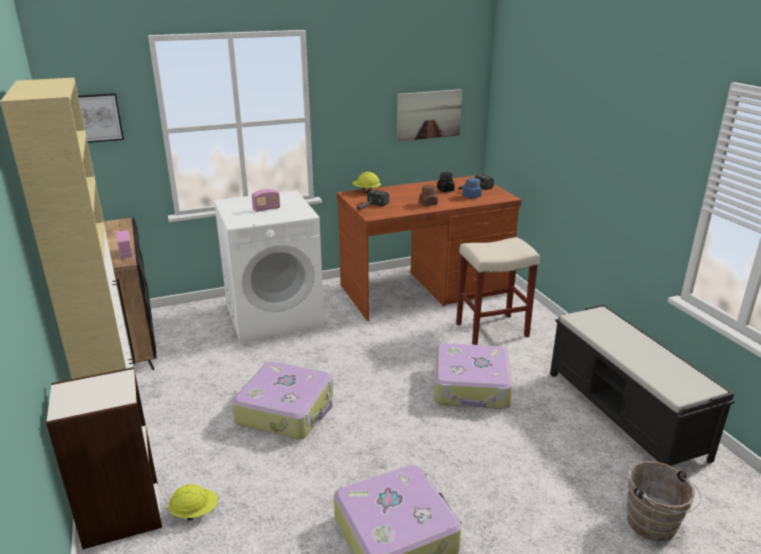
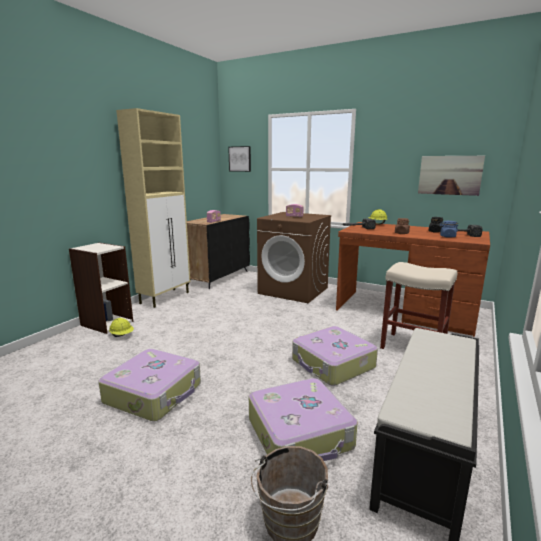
camera: 50 degrees right, 10 degrees down
white washing machine [214,190,324,342] -> brown washing machine [257,212,332,303]
suitcase [232,361,333,440] -> suitcase moved to [249,378,357,461]

